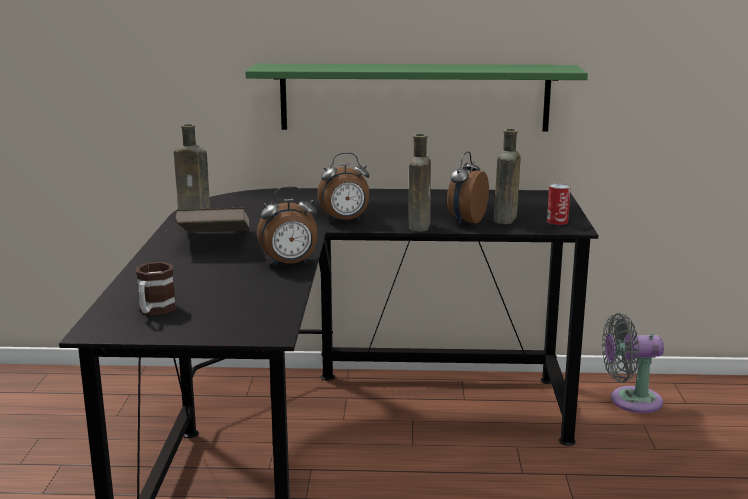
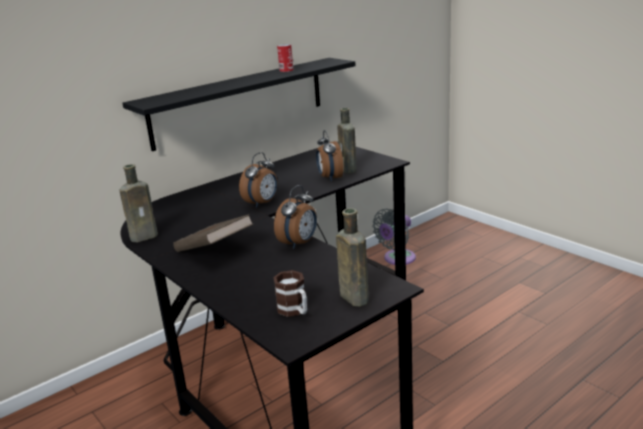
camera: 40 degrees left, 5 degrees up
green shelf [246,64,588,132] -> black shelf [122,58,356,151]
brown bottle [409,134,431,232] -> brown bottle moved to [336,208,369,306]
can [547,184,571,225] -> can moved to [277,44,293,72]

